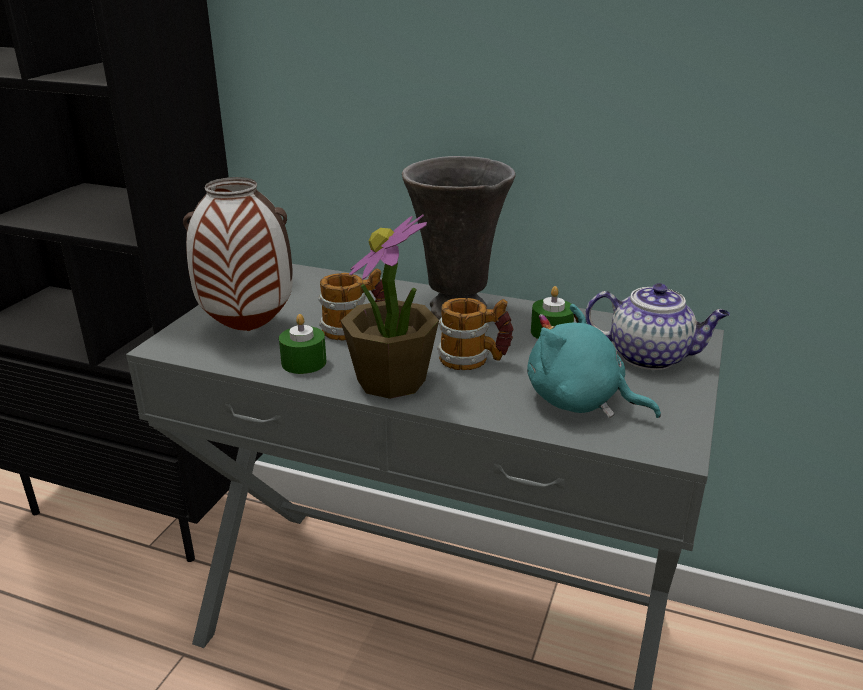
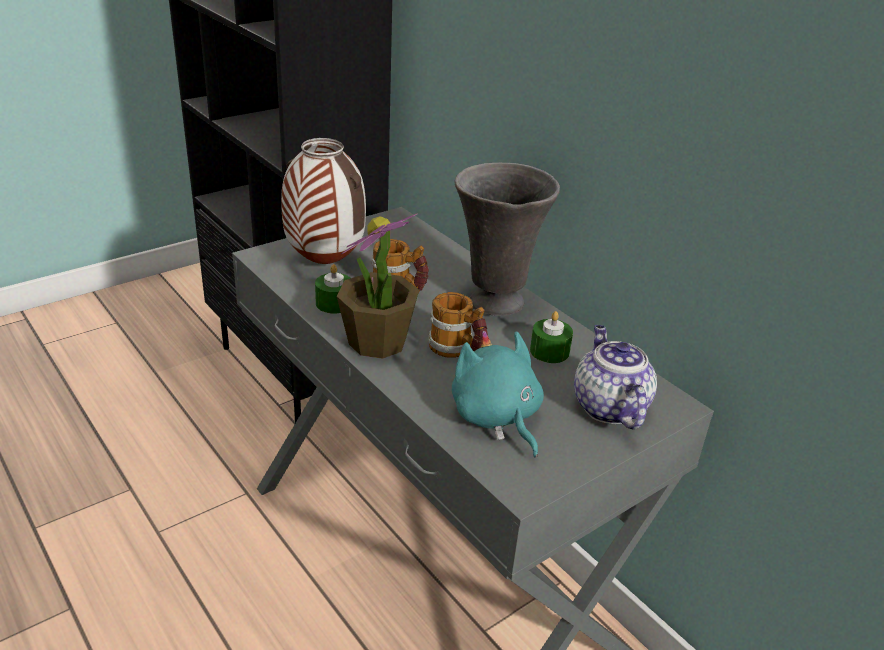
camera: 30 degrees right, 5 degrees up
teapot [585,283,730,370] -> teapot turned 150 degrees counterclockwise [574,325,657,429]

